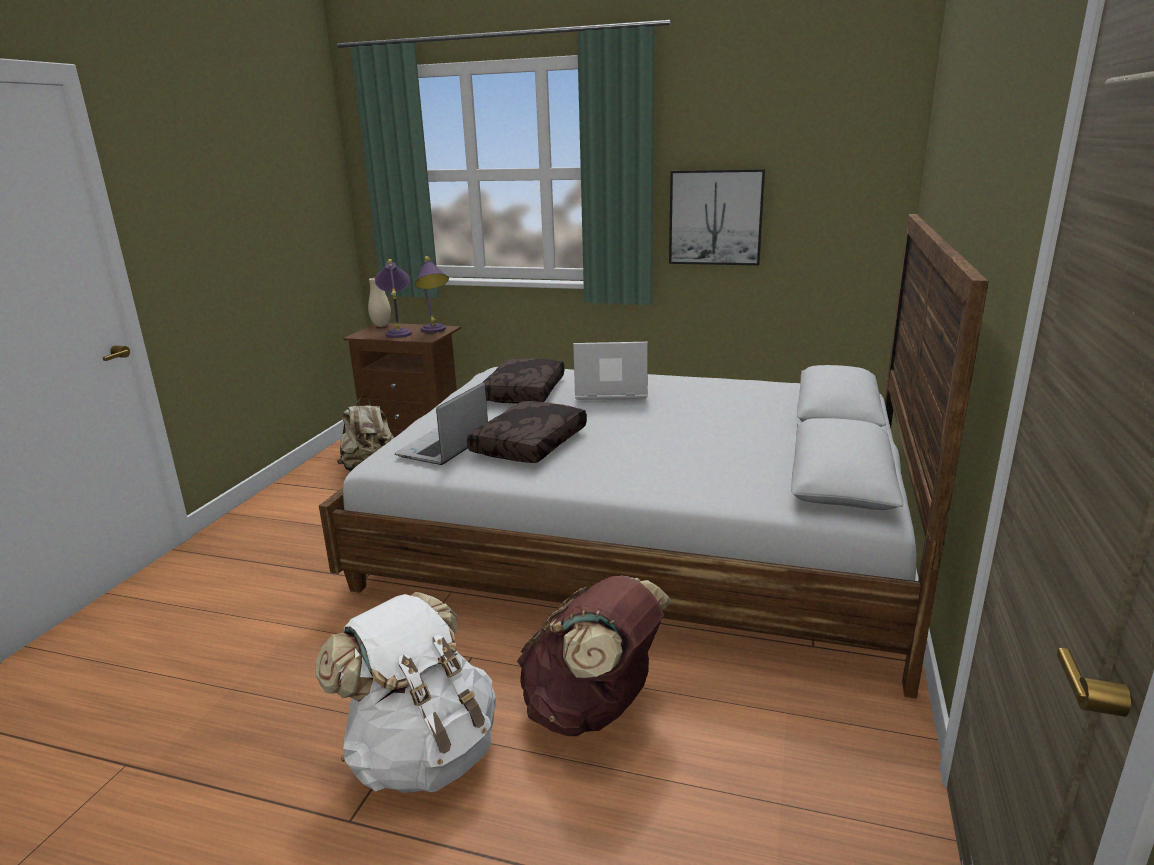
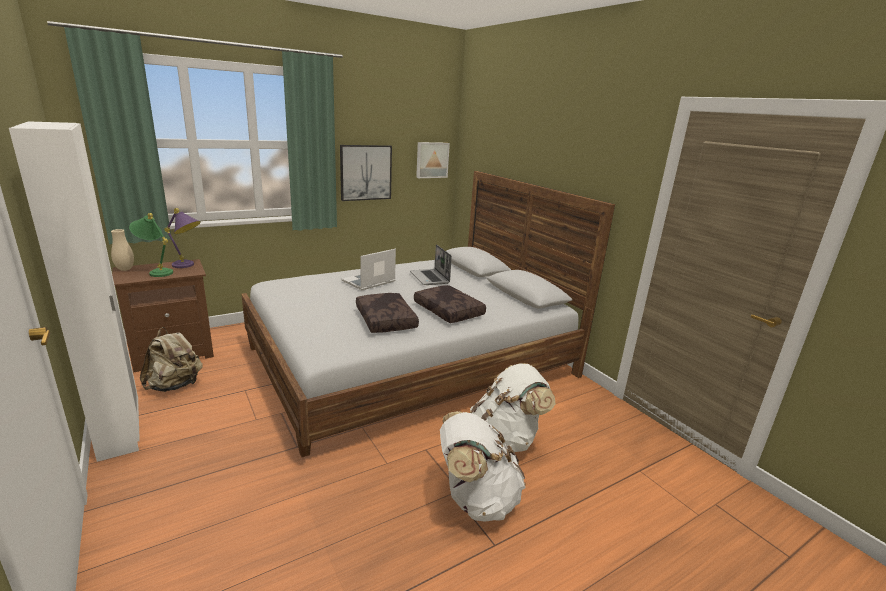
camera: 50 degrees left, 0 degrees up
purple table lamp [375,259,412,338] -> green table lamp [129,213,173,277]
laptop [395,382,488,465] -> laptop moved to [410,244,452,285]
brown pillow [483,358,564,403] -> brown pillow moved to [414,285,486,323]
brown backpack [517,576,672,736] -> white backpack [470,363,556,452]
none -> white wardrobe [9,121,140,462]
none -> picture [416,142,450,178]

